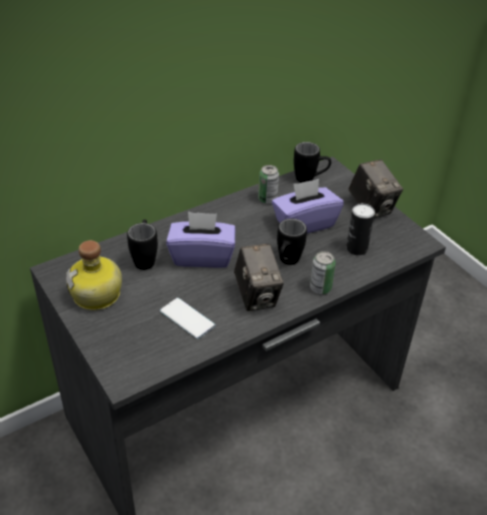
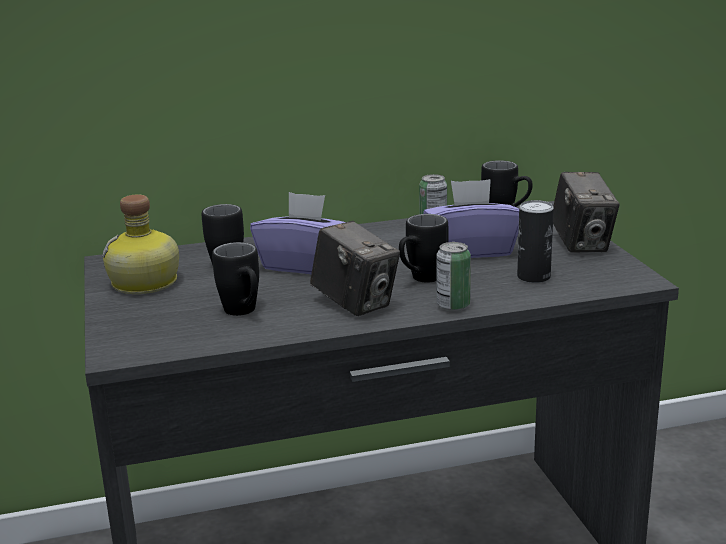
camera: 20 degrees right, 20 degrees down
phone [160,298,216,339] -> black mug [212,242,259,316]
camera [234,244,284,311] -> camera turned 45 degrees counterclockwise [310,221,400,316]

